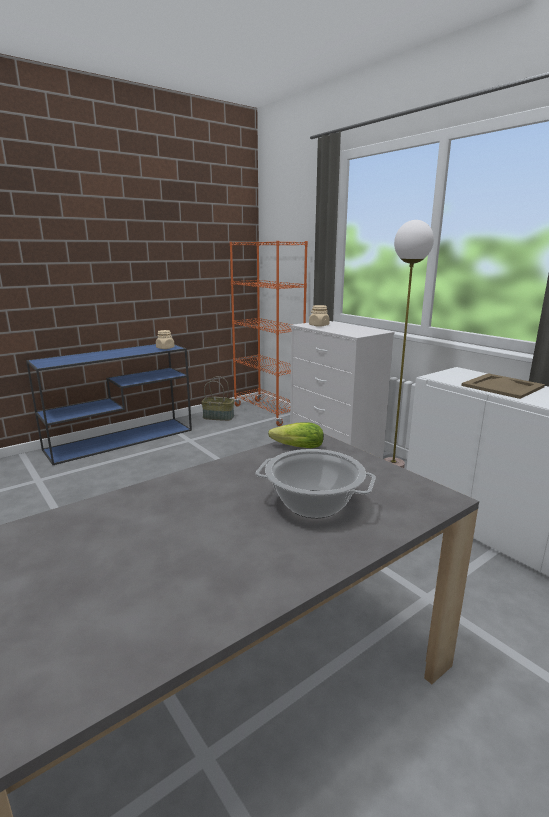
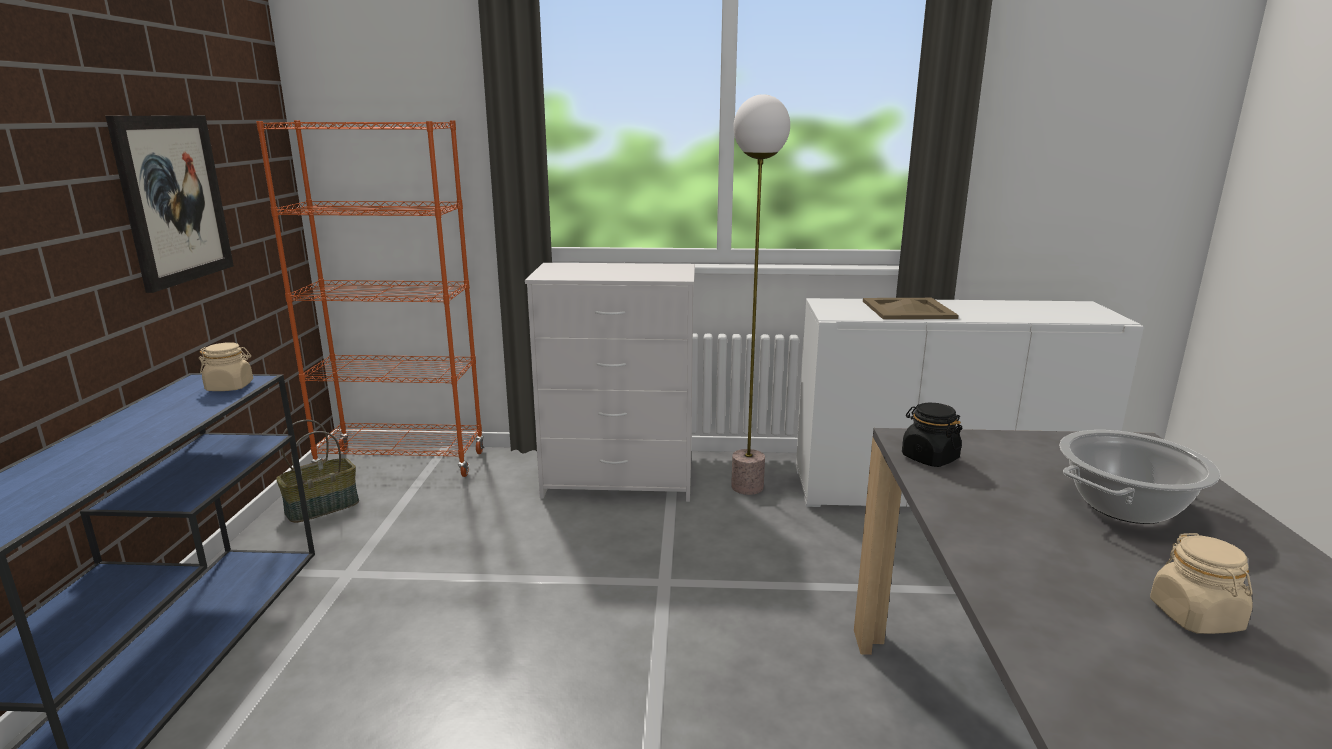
camera: 50 degrees left, 0 degrees up
lettuce [268,422,324,448] -> black jar [902,403,962,467]
beige jar [309,305,330,327] -> beige jar moved to [1150,533,1253,634]
none -> picture [106,115,234,293]

